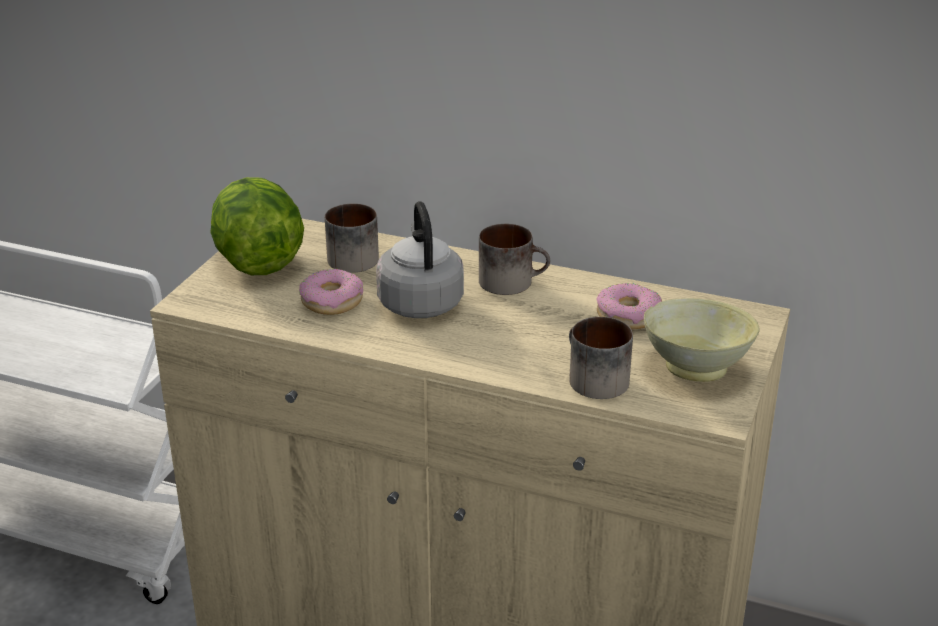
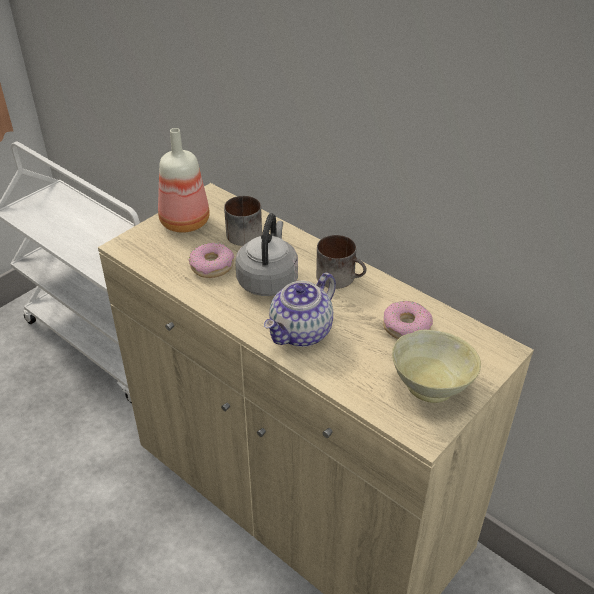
camera: 20 degrees right, 10 degrees up
lettuce [210,177,304,275] -> bottle [158,128,210,233]
mug [569,317,633,399] -> none
none -> teapot [264,273,336,347]

